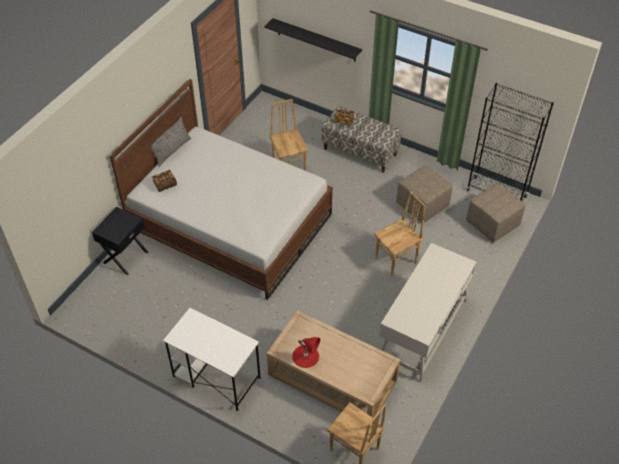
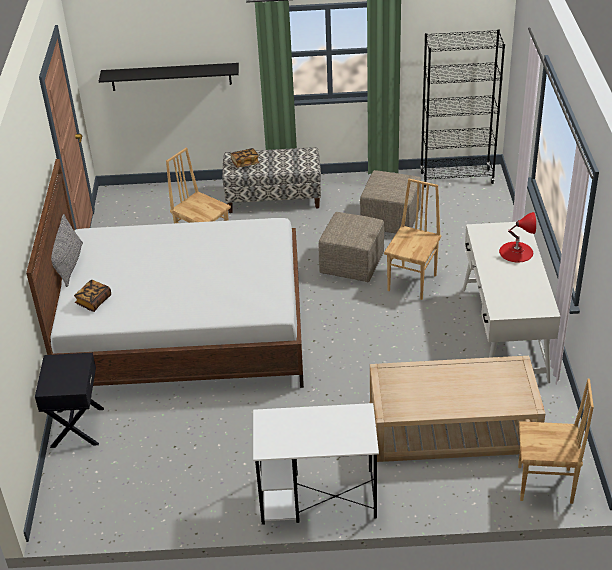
camera: 30 degrees left, 10 degrees down
red table lamp [292,337,320,368] -> red table lamp moved to [499,212,536,262]
beige ottoman [466,183,525,243] -> beige ottoman moved to [318,212,384,282]

